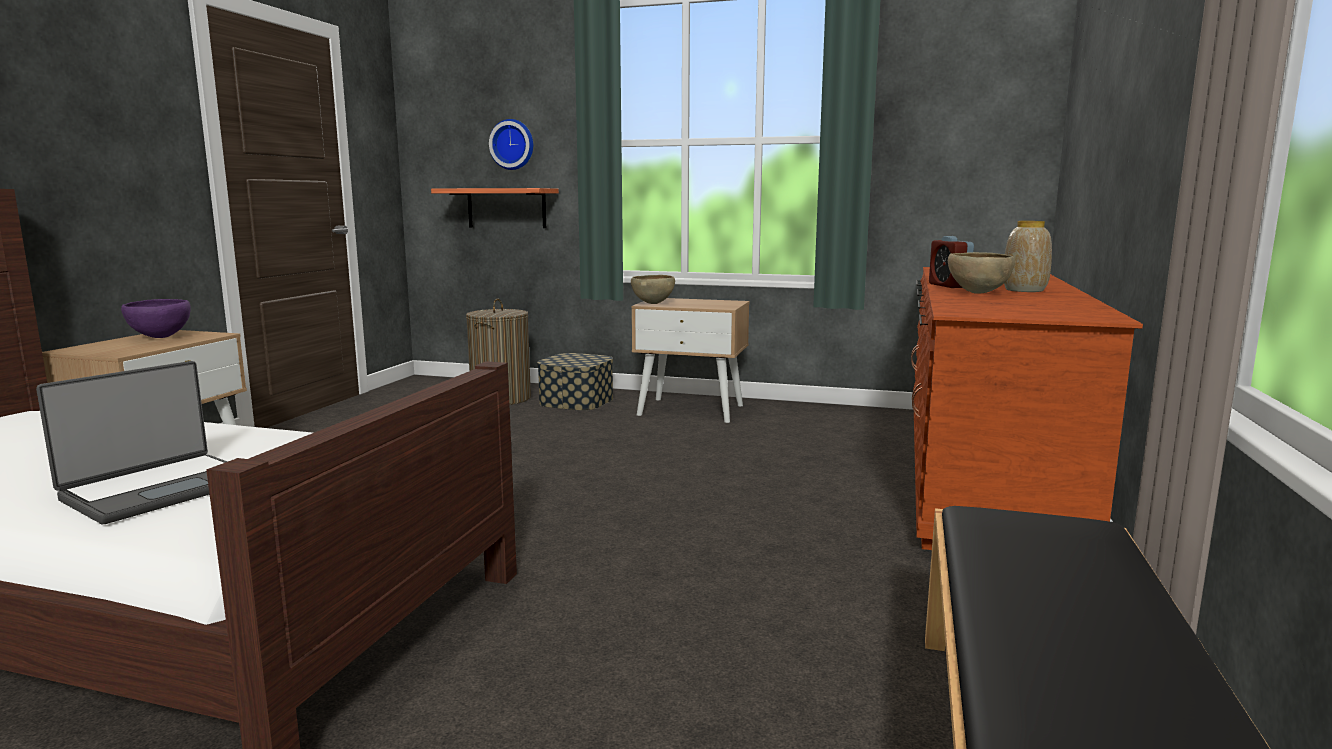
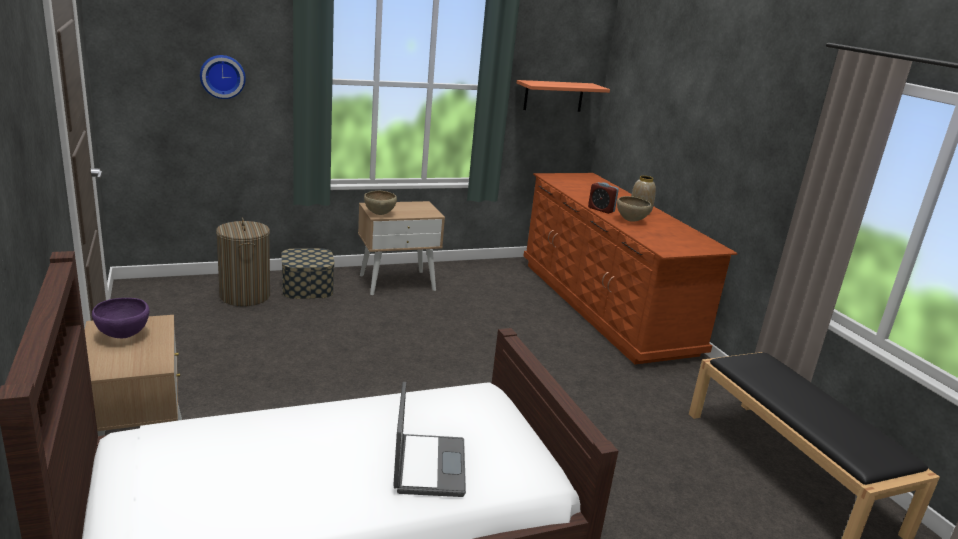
camera: 40 degrees left, 10 degrees up
shelf [431,188,559,228] -> shelf moved to [517,80,610,112]

